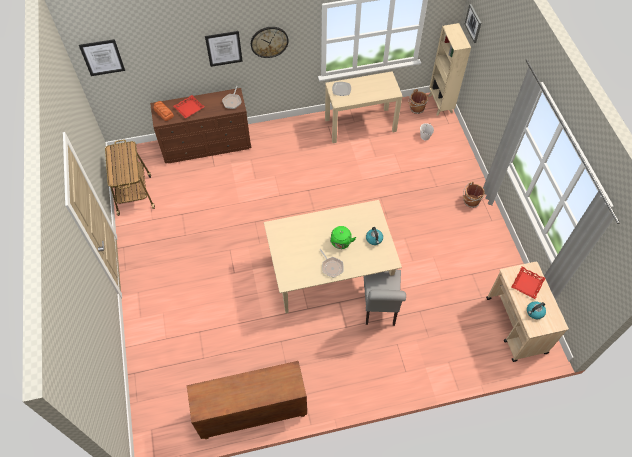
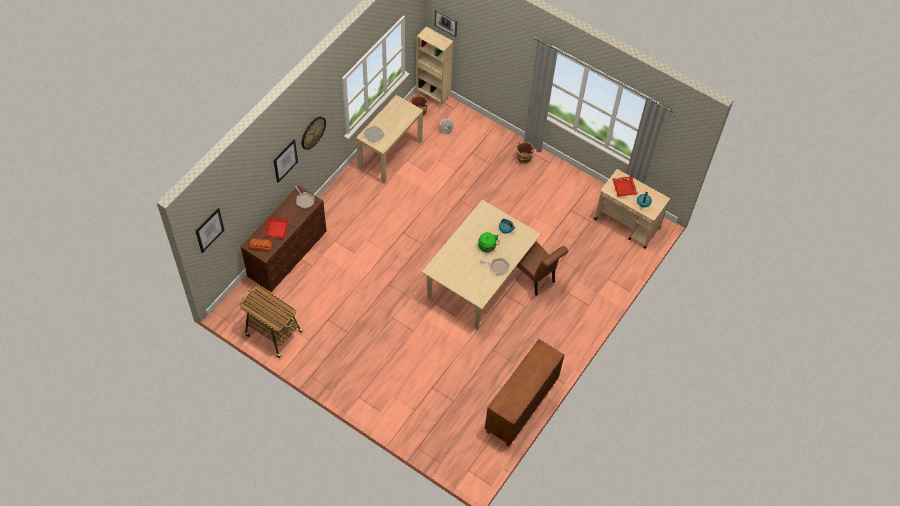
camera: 45 degrees left, 0 degrees up
grey chair [363,270,406,326] -> brown chair [512,241,568,296]

